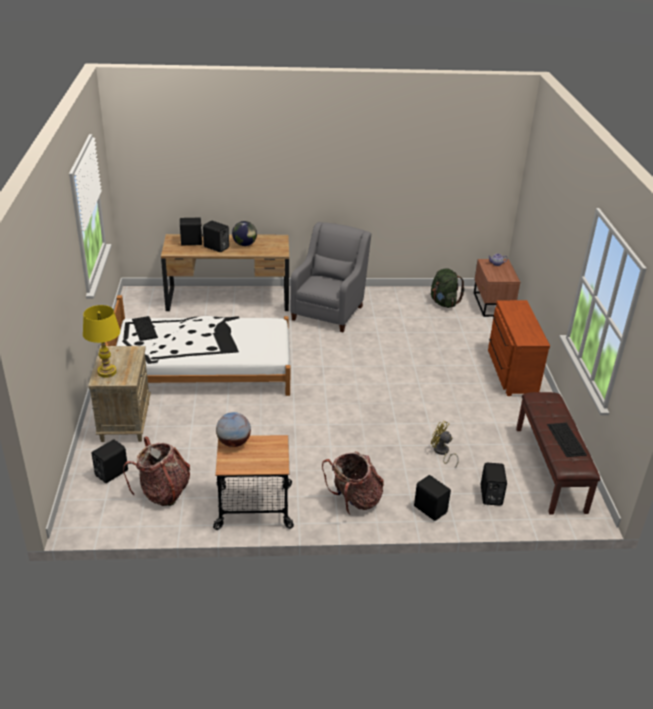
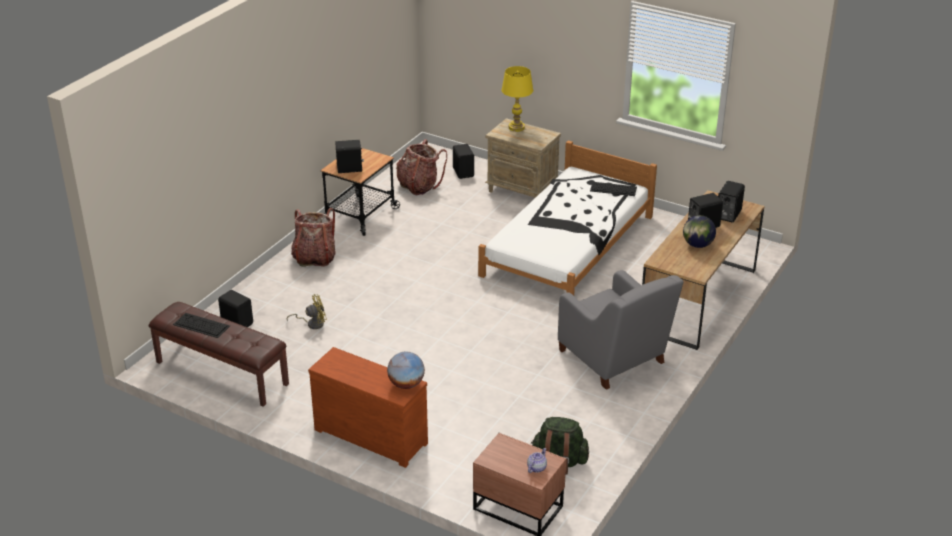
camera: 125 degrees right, 0 degrees up
globe [216,412,251,447] -> globe moved to [387,352,425,389]
black speaker [414,475,451,521] -> black speaker moved to [335,140,364,173]

